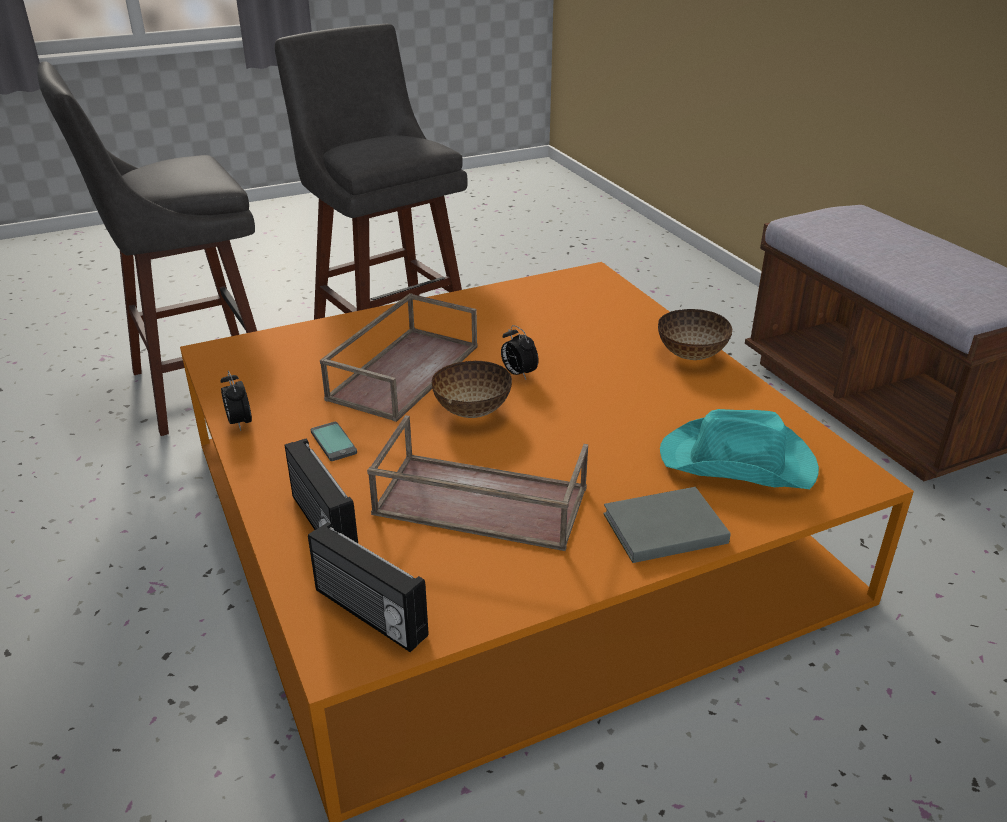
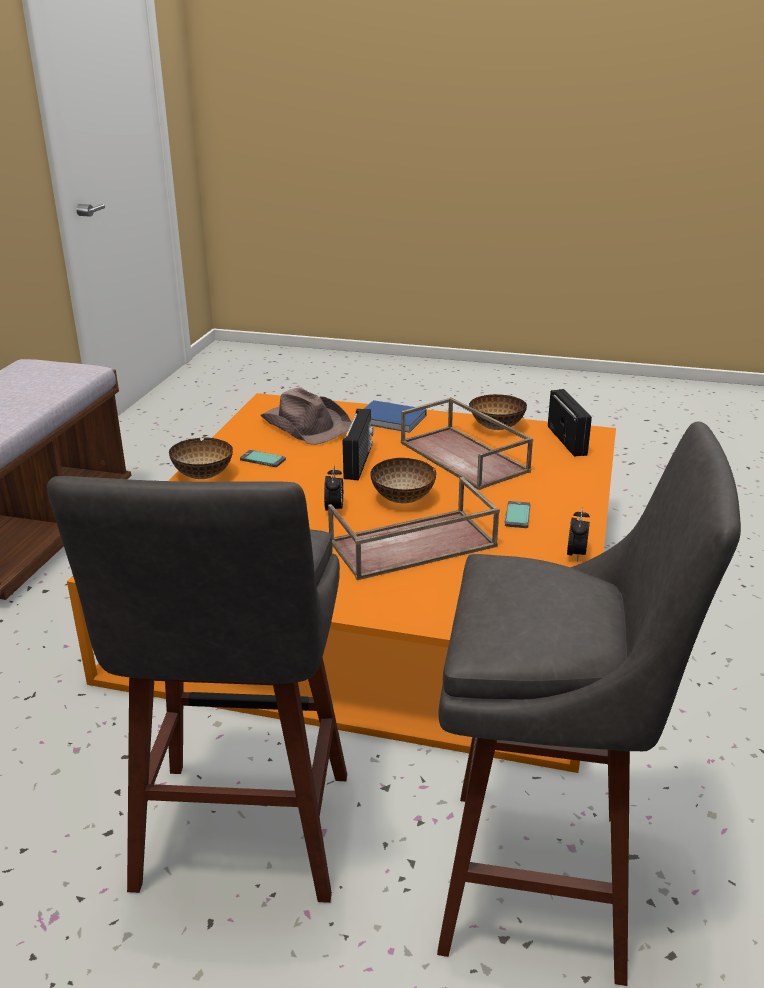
camera: 140 degrees left, 5 degrees down
radio [285,439,358,543] -> radio moved to [343,409,374,480]
grey book [603,487,731,563] -> blue book [364,400,427,433]
turquoise hat [660,409,819,489] -> brown hat [260,387,352,445]
none -> phone [240,450,286,467]
none -> bowl [469,394,527,430]

